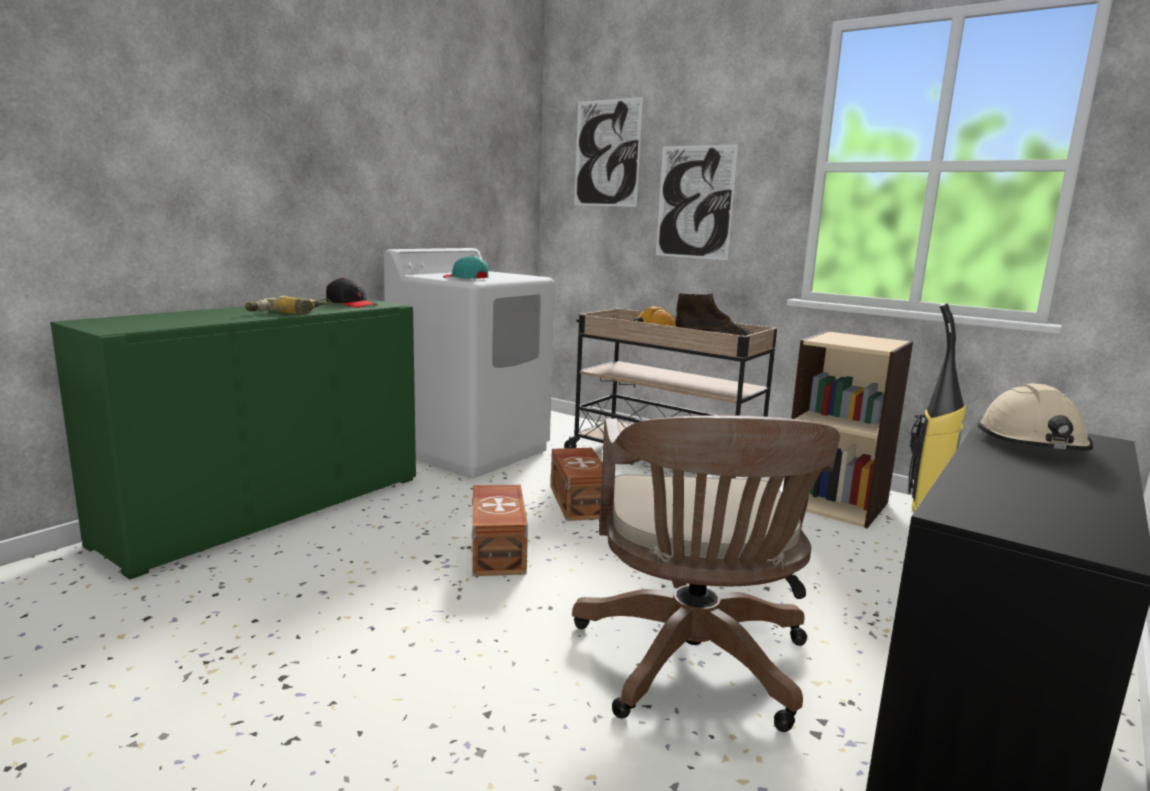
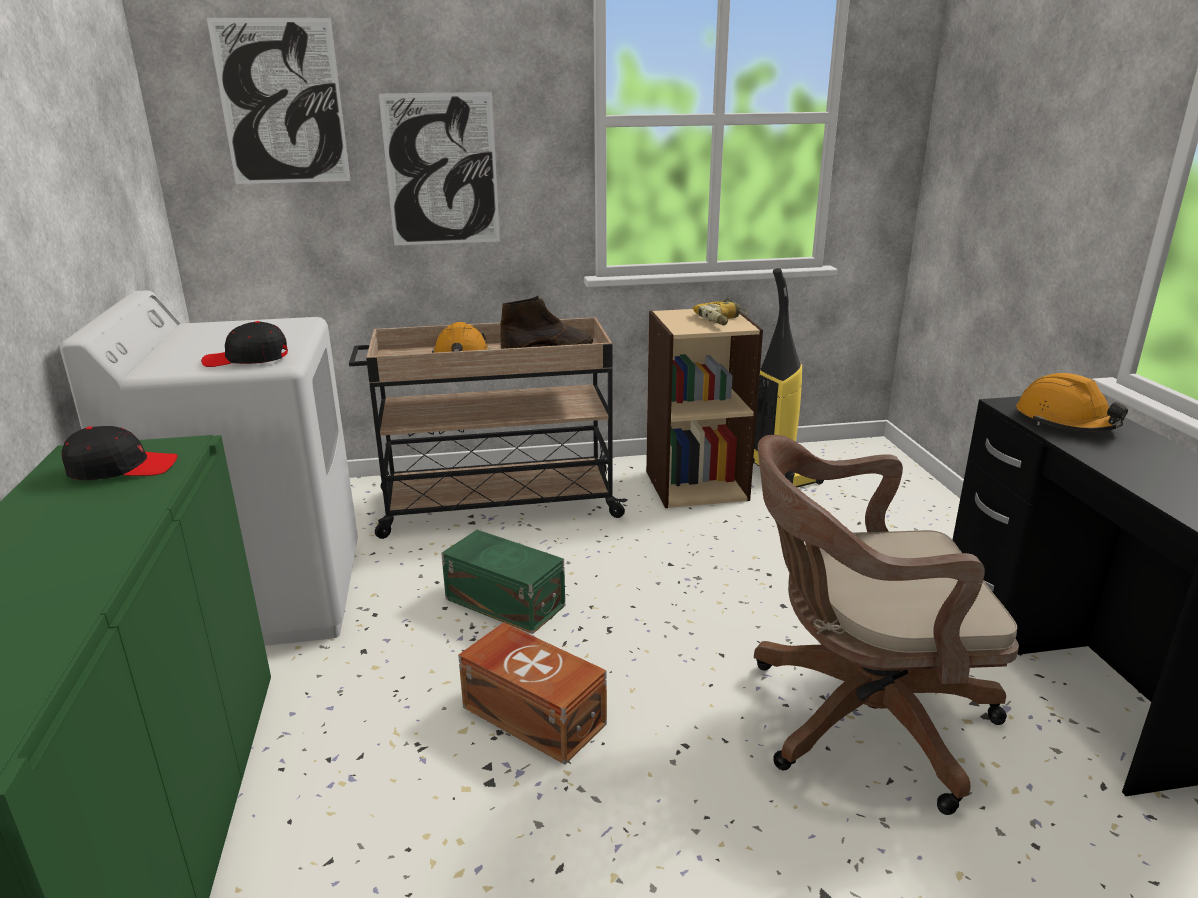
camera: 45 degrees left, 10 degrees up
power drill [245,296,332,315] -> power drill moved to [693,298,748,325]
turquoise cap [443,255,488,279] -> black cap [201,321,288,367]
brown storage box [551,448,603,521] -> green storage box [441,530,565,634]
brown office chair [572,415,840,732] -> brown office chair turned 135 degrees clockwise [754,435,1019,815]
beige hard hat [978,384,1093,451] -> orange hard hat [1016,373,1128,431]

